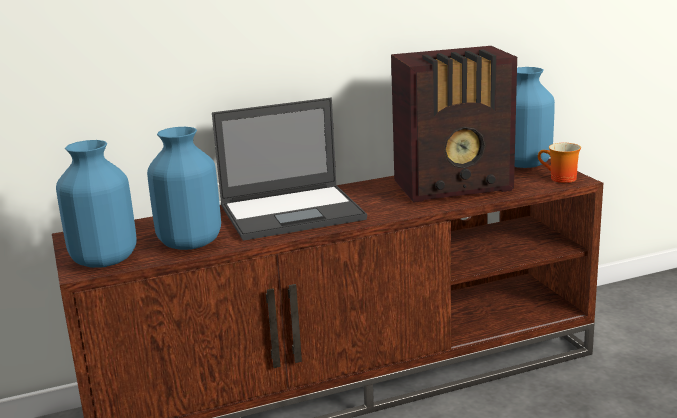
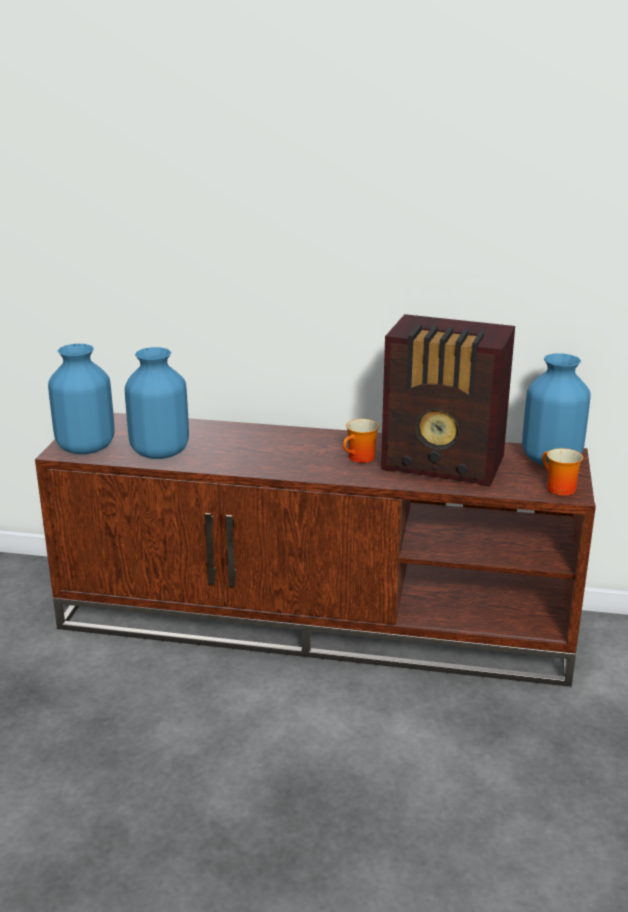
camera: 30 degrees right, 5 degrees up
laptop [212,97,367,241] -> none
none -> mug [343,419,379,463]

